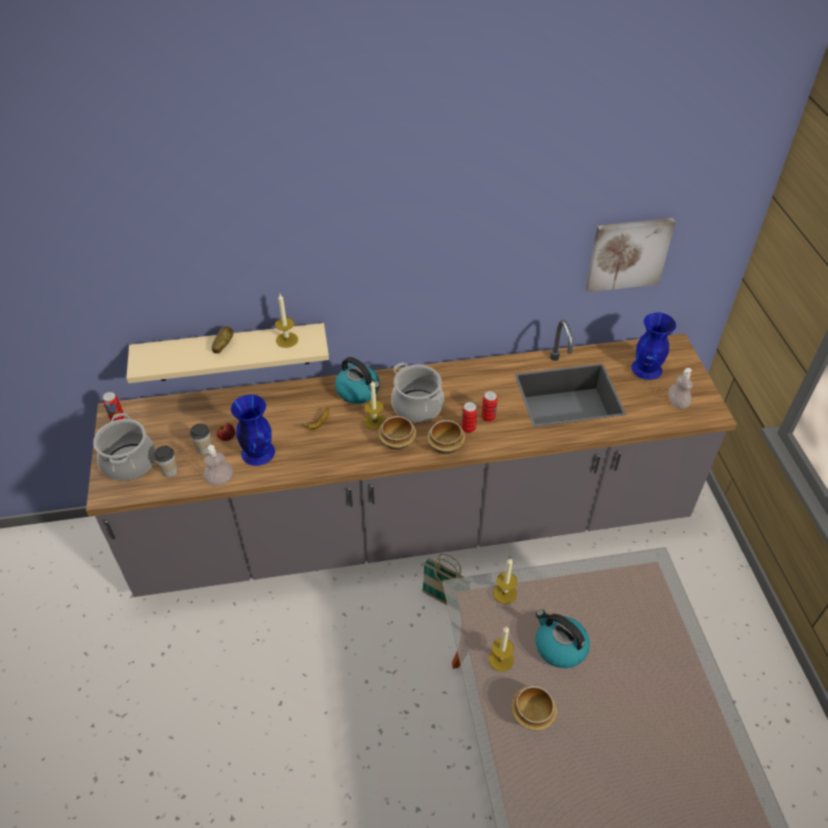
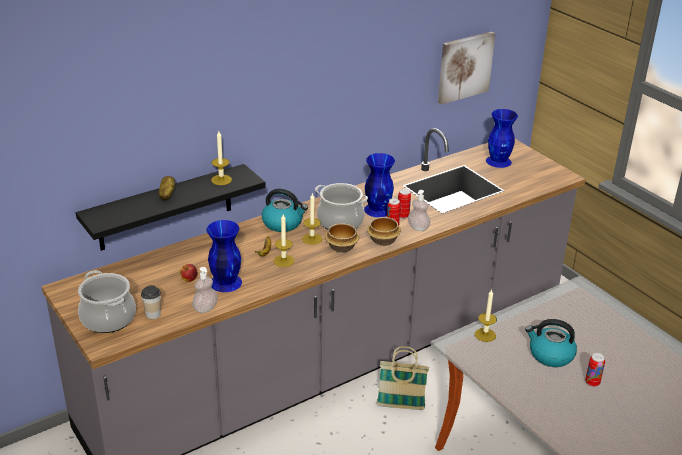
camera: 25 degrees left, 15 degrees down
can [103,392,124,421] -> can moved to [585,353,605,387]
beige shelf [126,323,329,383] -> black shelf [76,164,266,251]
cup [190,423,211,455] -> none
candle [488,627,514,672] -> candle moved to [274,214,294,267]
bowl [511,686,557,731] -> none
soap dispenser [668,368,693,409] -> soap dispenser moved to [408,190,430,231]
none -> blue vase [364,153,395,217]

